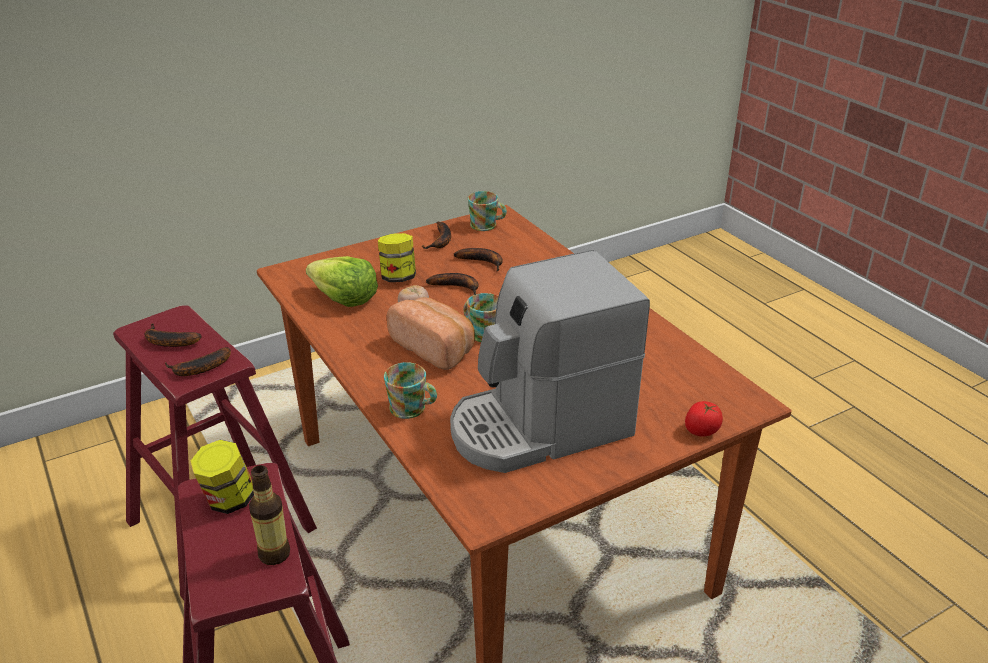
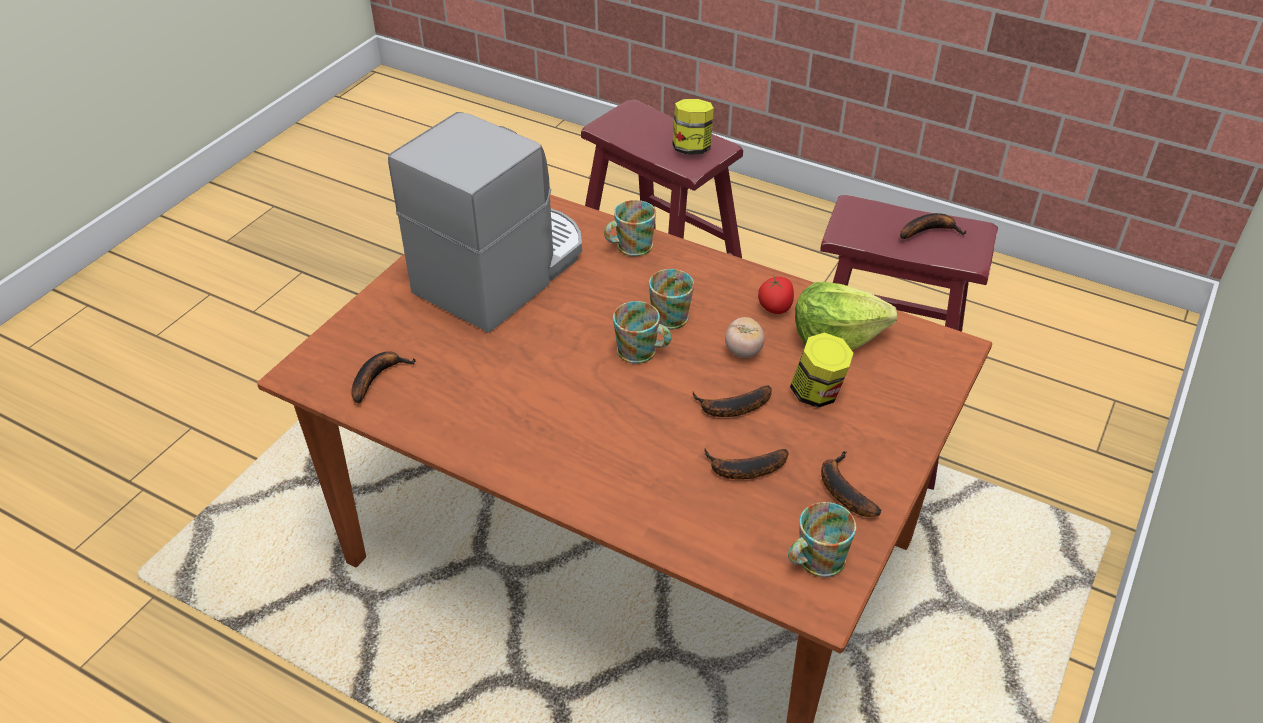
camera: 150 degrees right, 10 degrees up
banana [165,347,231,376] -> banana moved to [351,351,416,403]
bottle [249,465,290,565] -> none
bread [387,298,475,370] -> mug [649,269,694,330]
tomato [685,401,723,437] -> tomato moved to [758,276,794,314]

